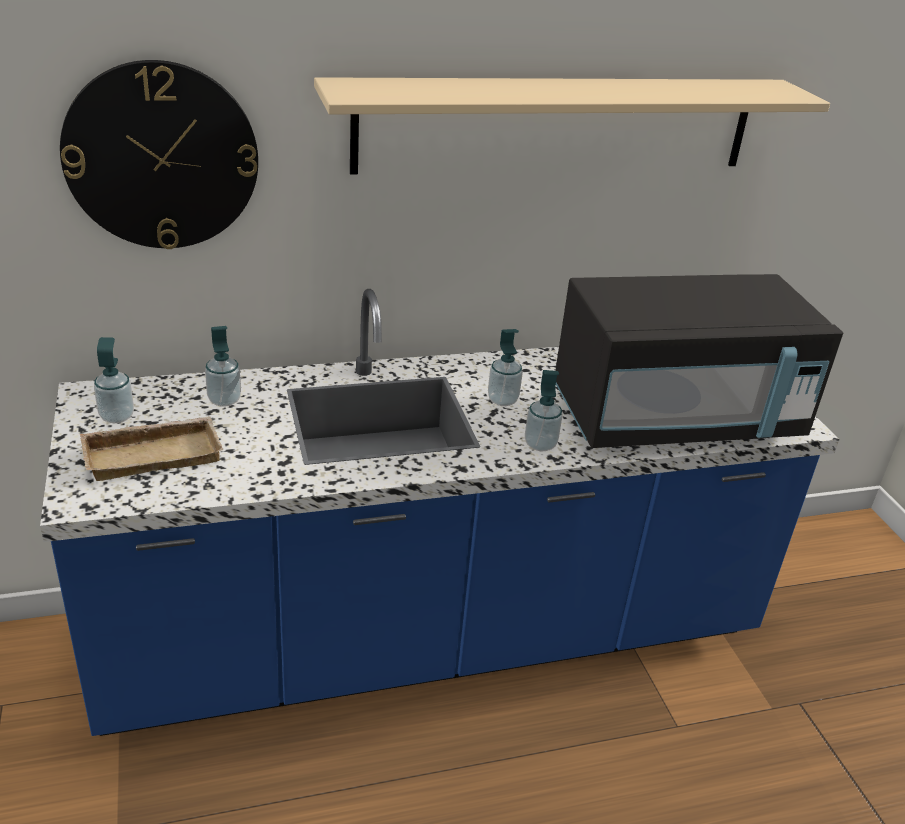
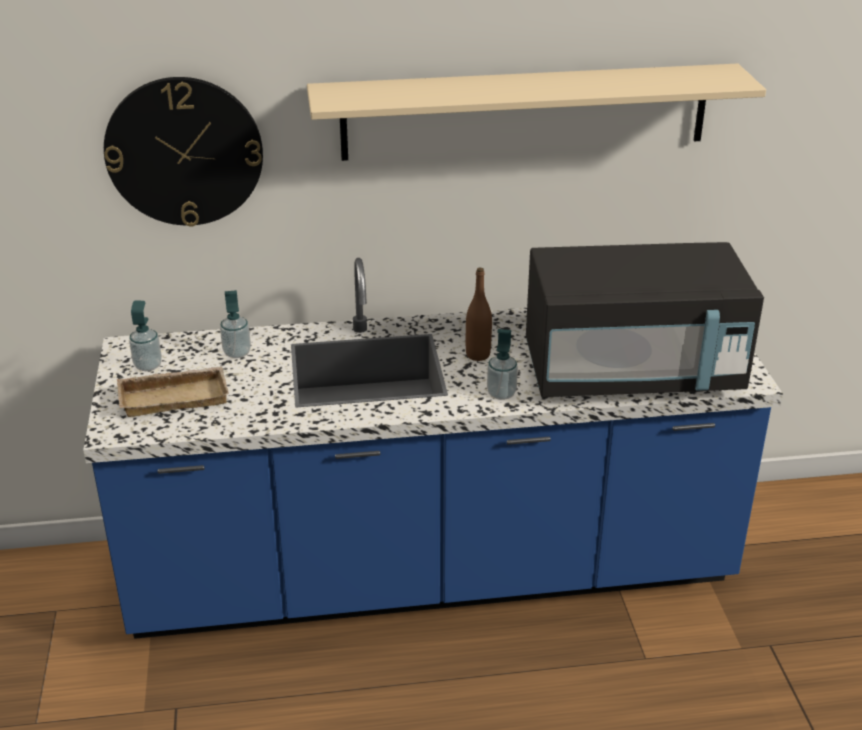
camera: 10 degrees right, 0 degrees up
soap dispenser [488,329,523,406] -> brown bottle [466,267,492,361]

